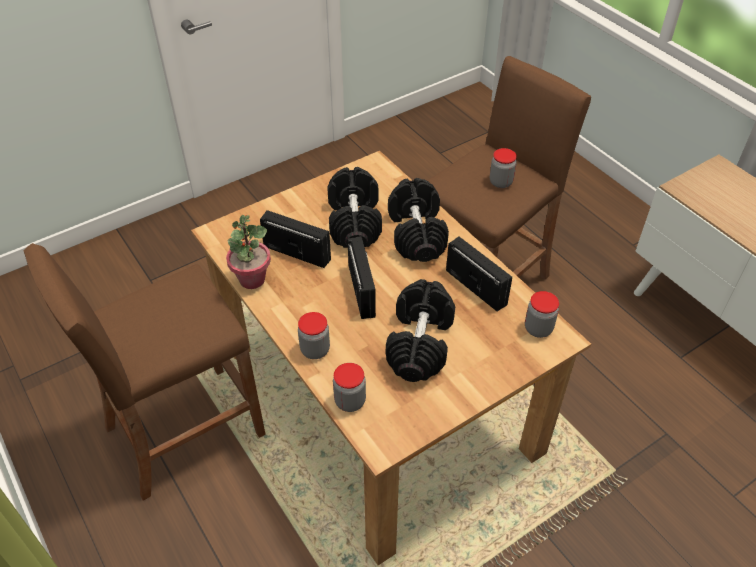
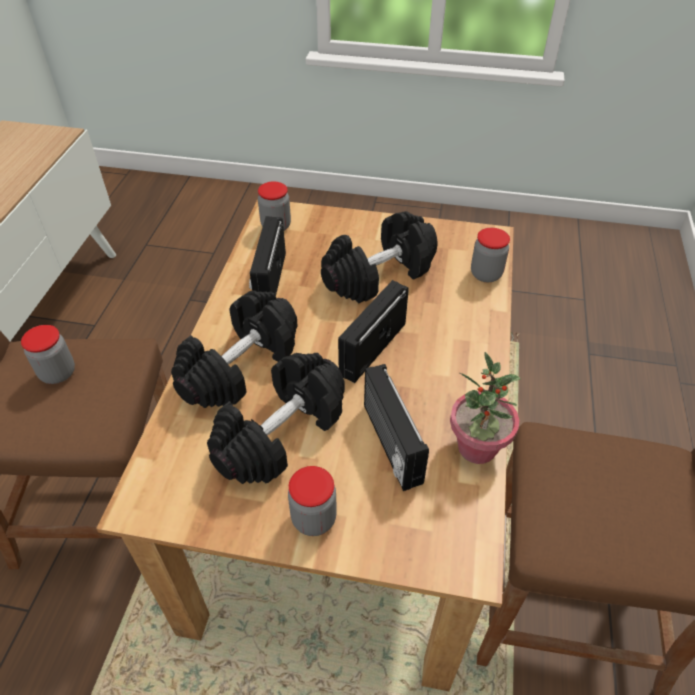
camera: 135 degrees left, 0 degrees up
jar [298,312,330,359] -> jar moved to [288,466,337,536]

